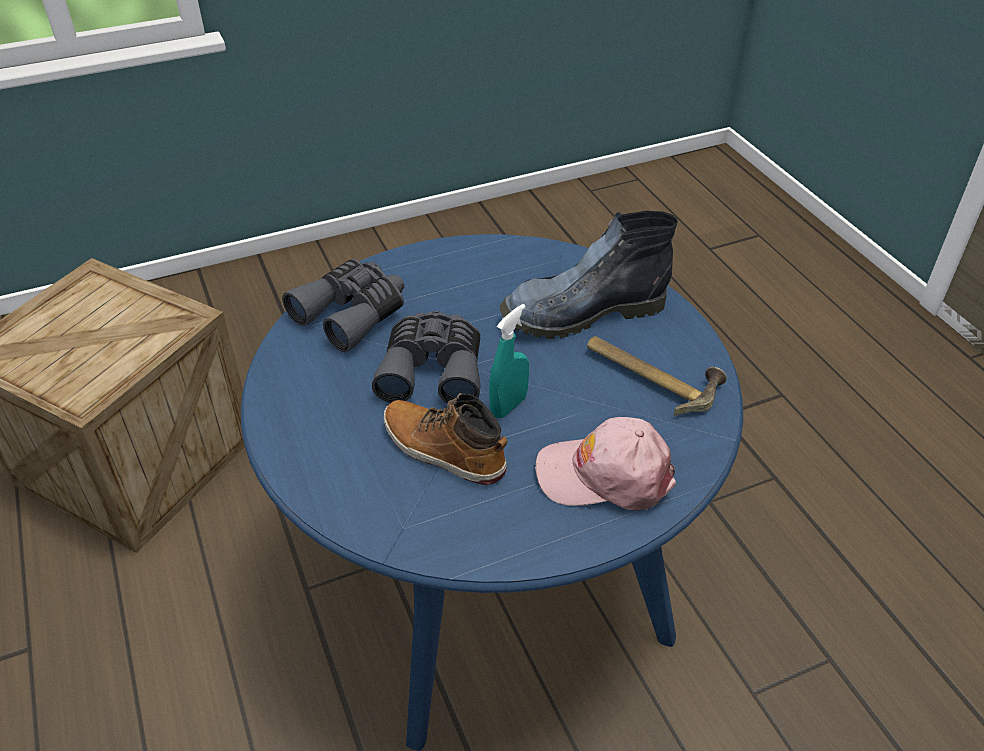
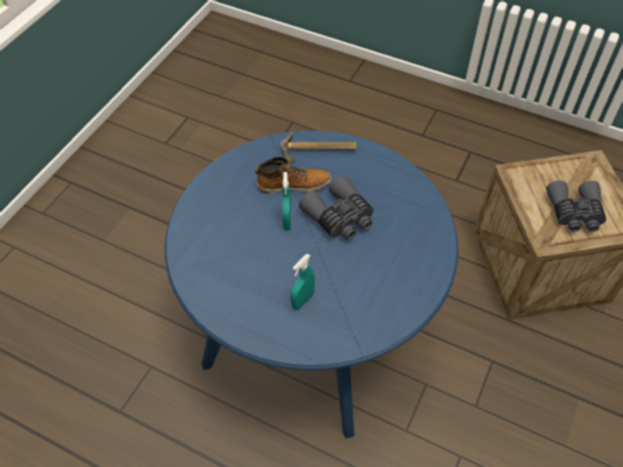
camera: 140 degrees right, 10 degrees up
grey binoculars [282,259,404,352] -> grey binoculars moved to [546,180,606,232]
boot [500,211,678,339] -> turquoise spray bottle [291,254,315,310]
pink cap [535,417,676,510] -> none
hammer [587,336,727,416] -> hammer moved to [281,132,357,164]

